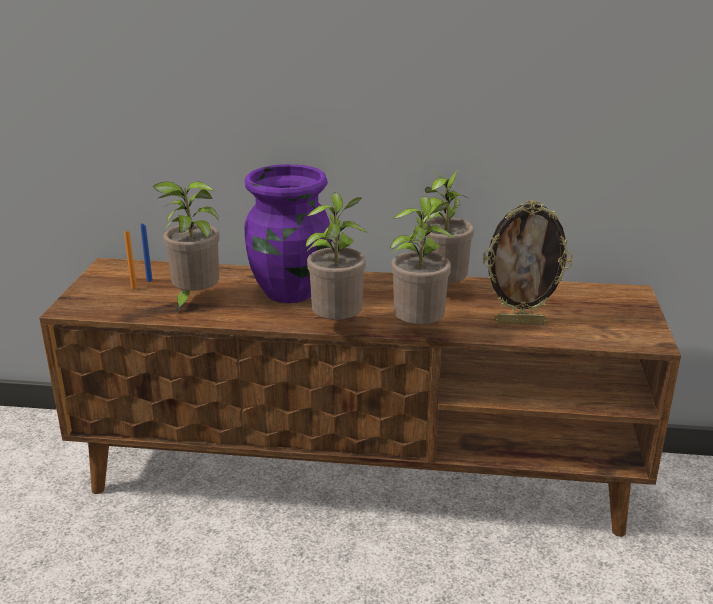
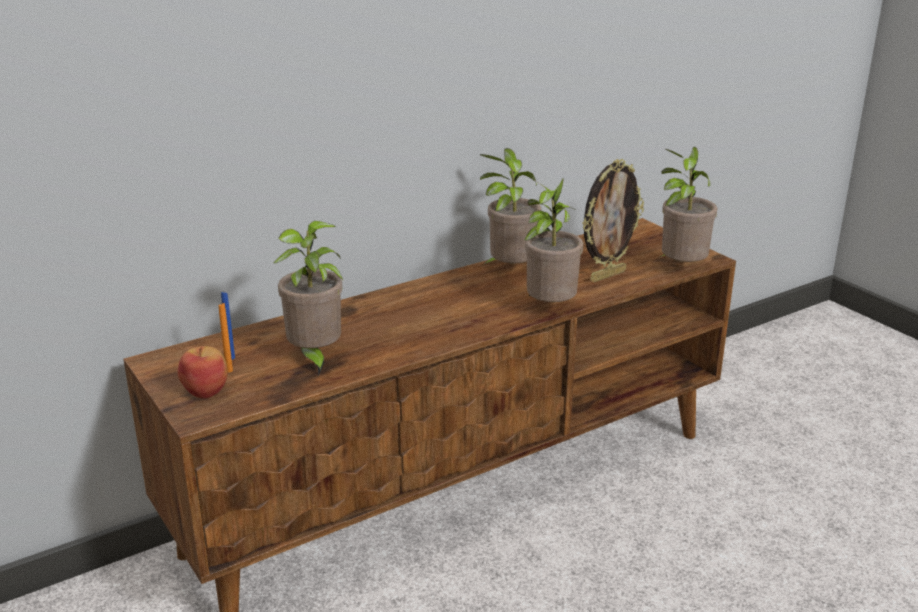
camera: 40 degrees left, 0 degrees up
purple vase [244,164,332,303] -> none
potted plant [305,193,368,320] -> potted plant moved to [657,147,717,262]
none -> apple [177,346,228,399]

